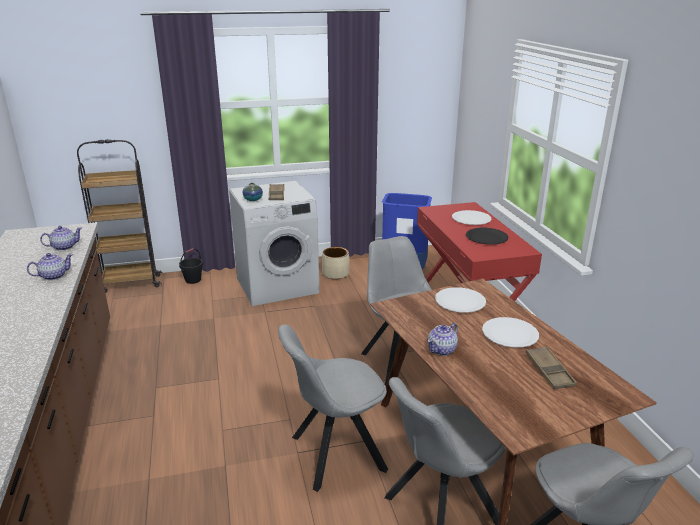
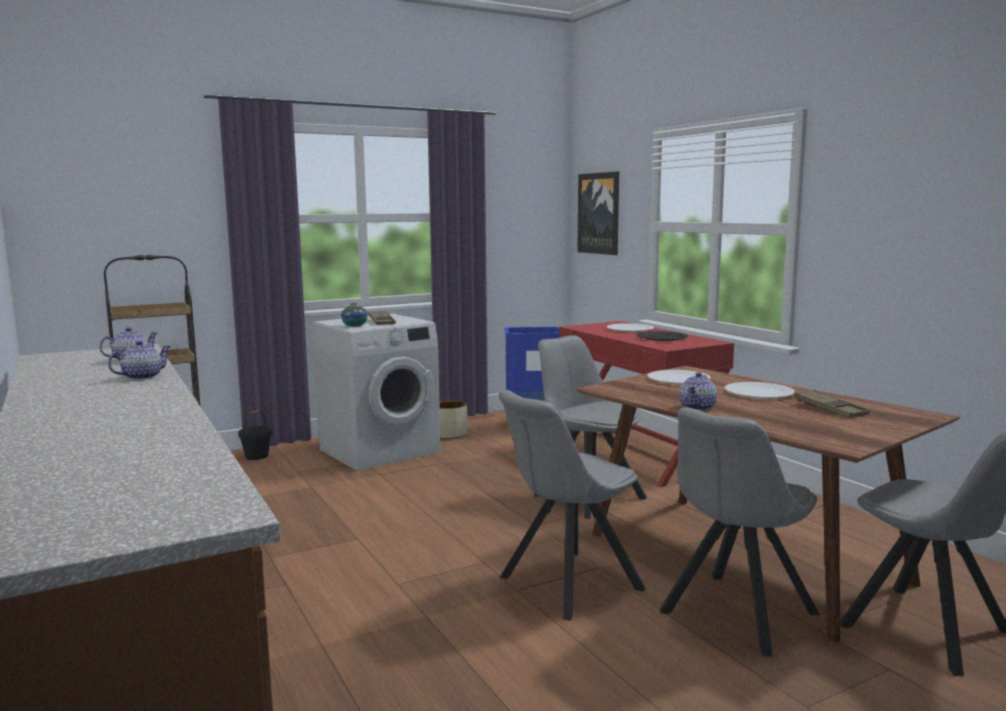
camera: 15 degrees left, 15 degrees down
none -> picture [577,172,619,255]

